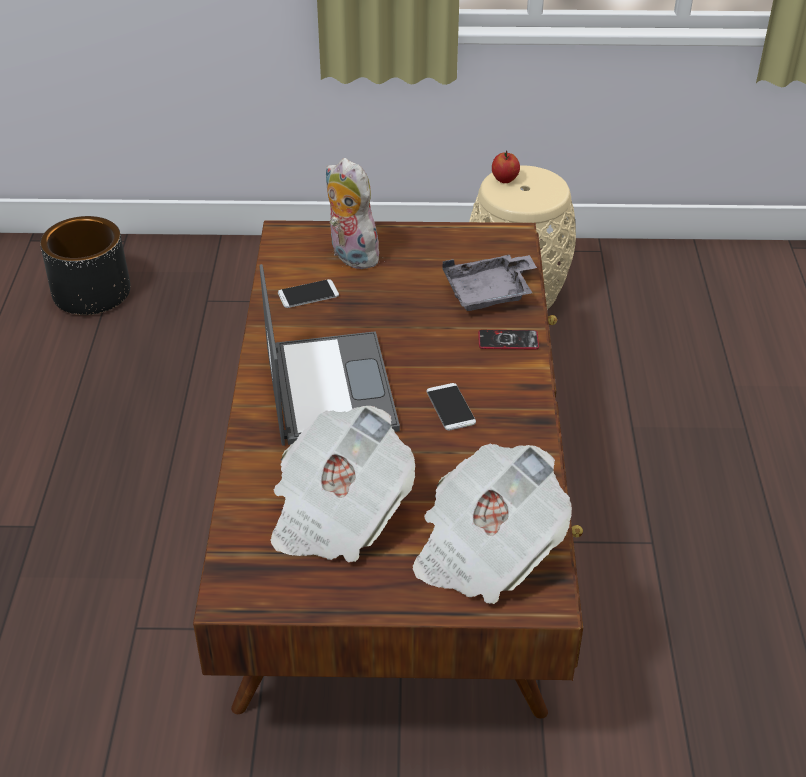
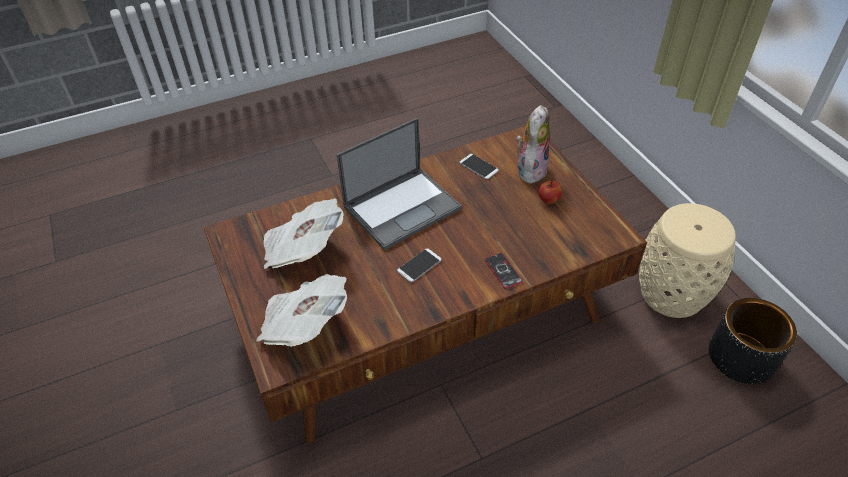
camera: 65 degrees right, 5 degrees up
black planter [40,216,130,315] -> black planter moved to [709,298,797,384]
grey tray [442,255,537,311] -> none
apple [492,151,520,183] -> apple moved to [538,180,562,204]

